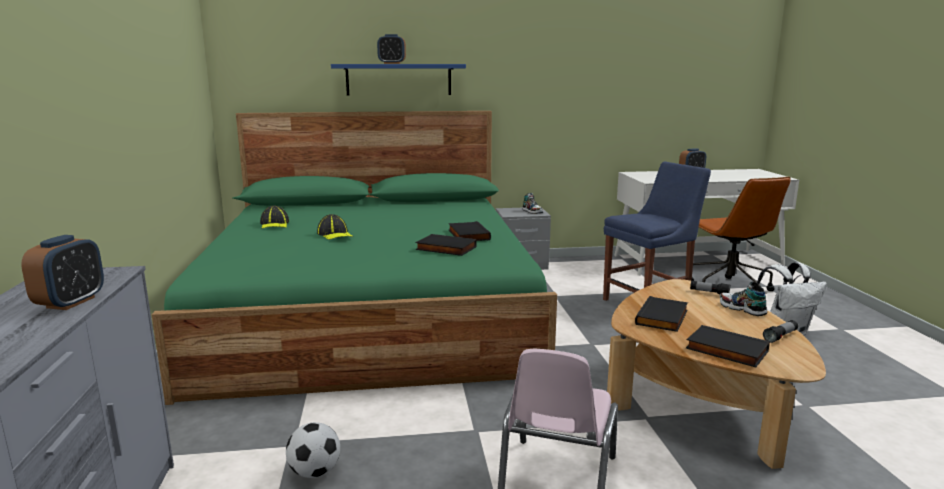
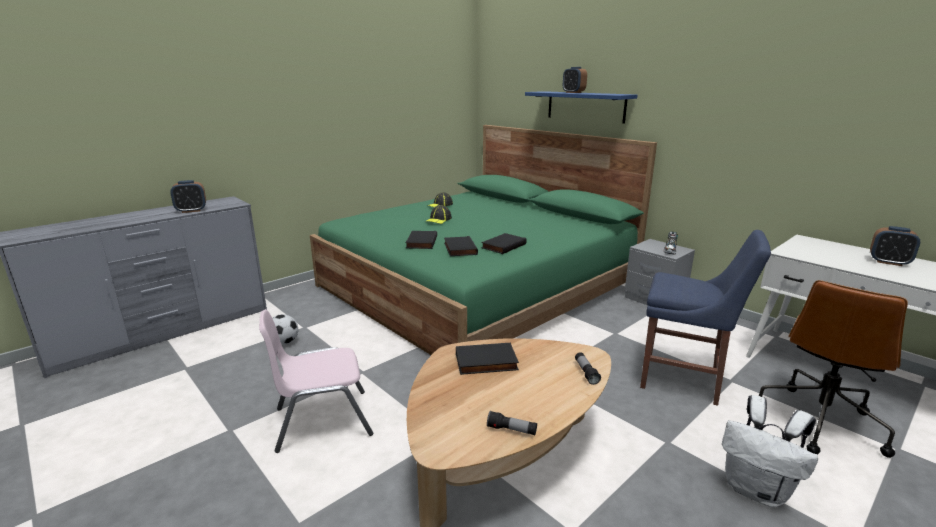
camera: 55 degrees right, 5 degrees up
black book [686,325,770,367] -> black book moved to [405,231,437,249]
shoe [720,282,767,316] -> none

